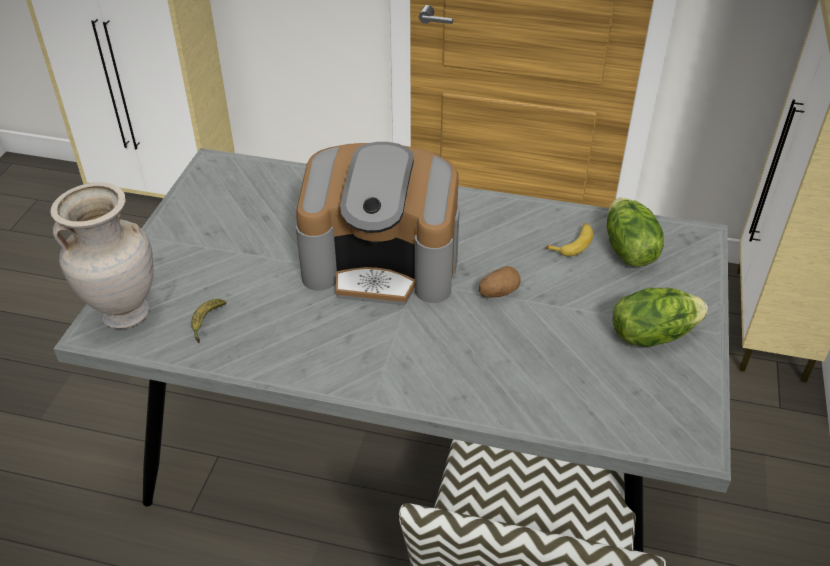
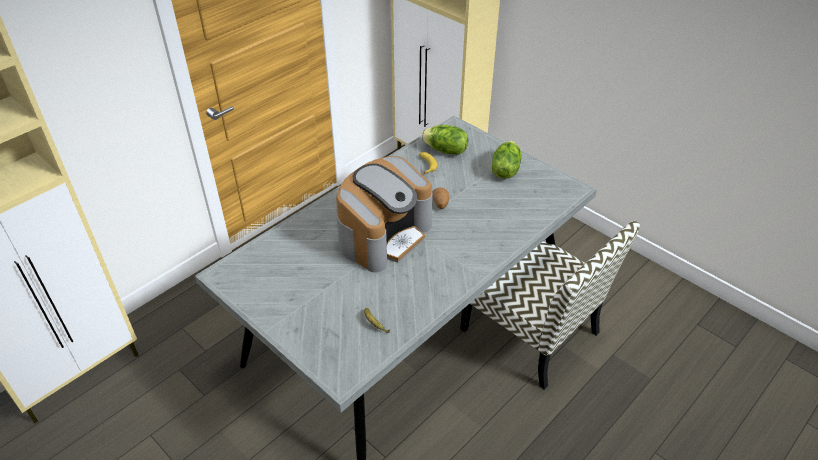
camera: 60 degrees left, 0 degrees up
beige vase [50,182,153,329] -> none

